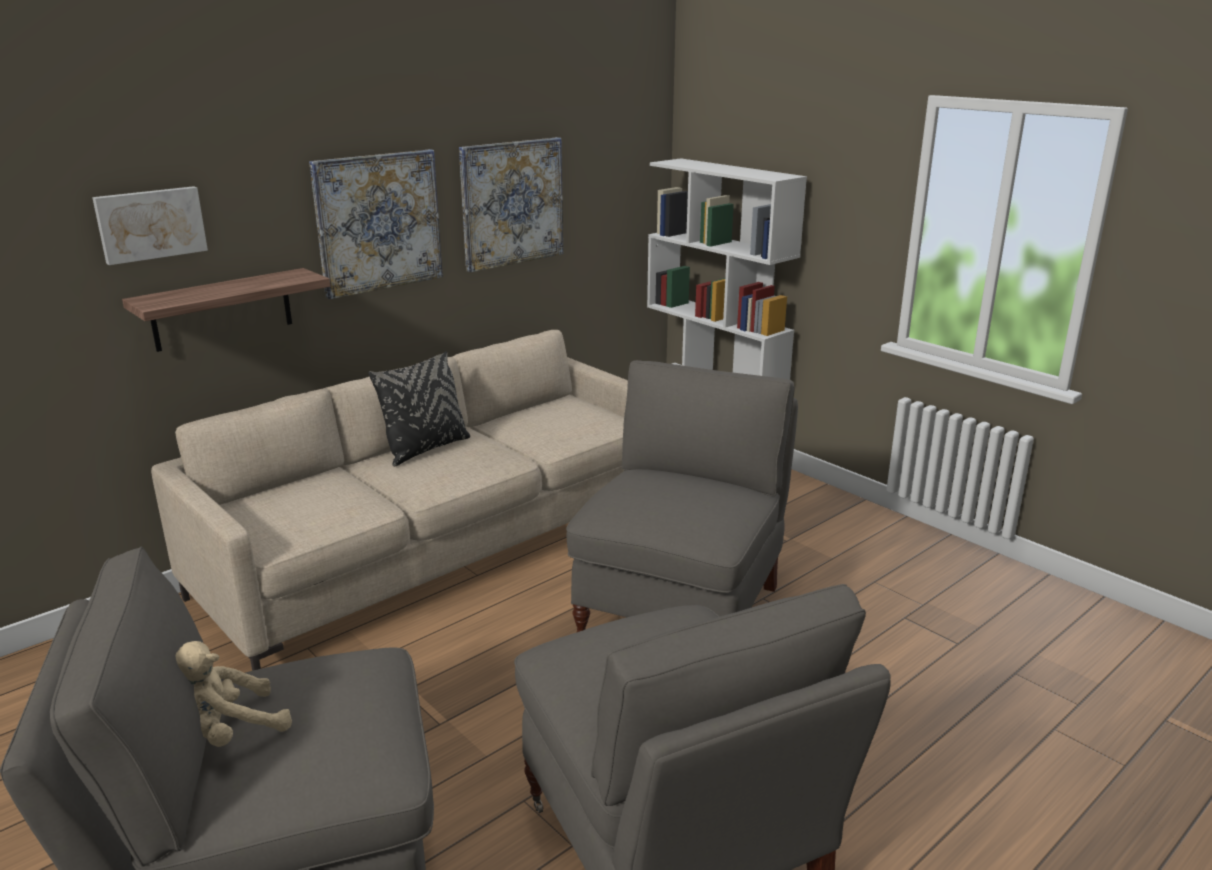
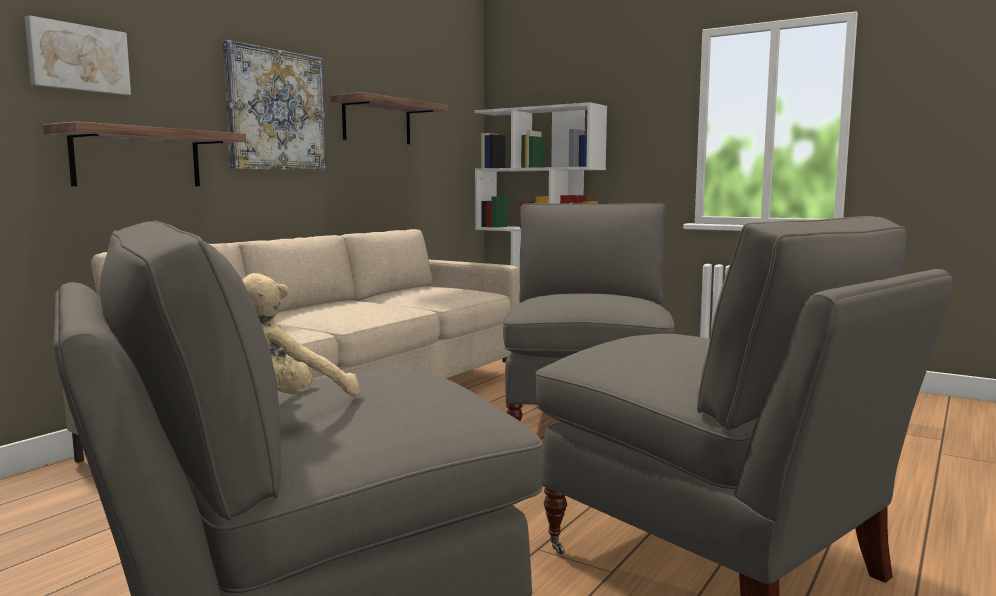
camera: 15 degrees left, 15 degrees down
black pillow [368,351,470,467] -> none
picture [459,137,563,272] -> shelf [330,92,448,144]

